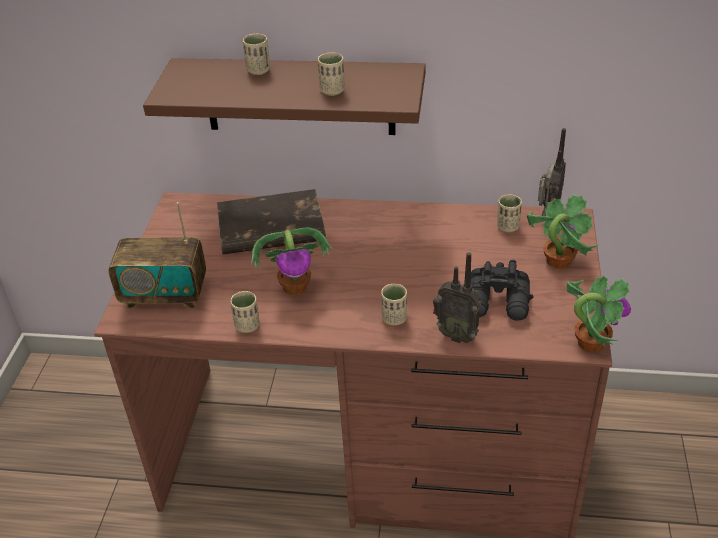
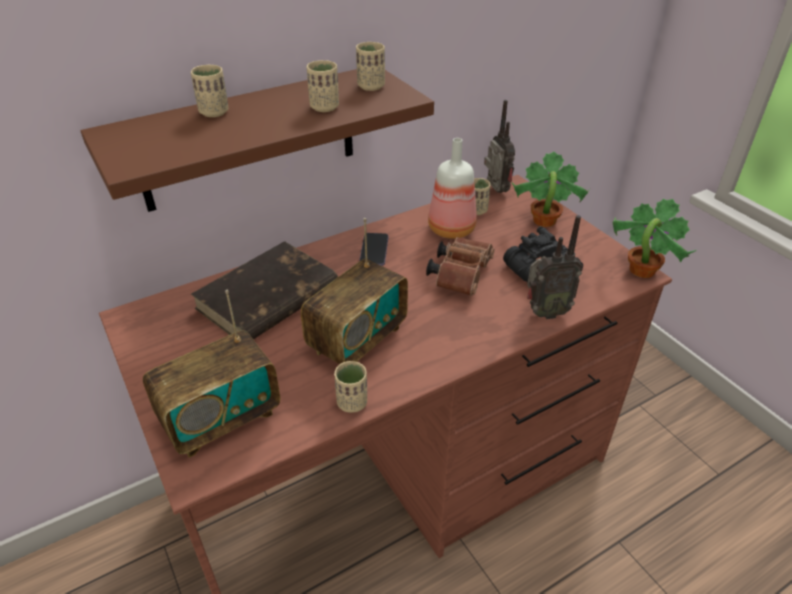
camera: 40 degrees left, 0 degrees up
potted plant [251,227,333,295] -> radio [301,218,408,364]
beige cup [381,284,407,325] -> beige cup moved to [356,42,385,91]
none -> phone [359,233,388,266]
none -> brown binoculars [426,237,495,296]
none -> bottle [428,138,477,239]

